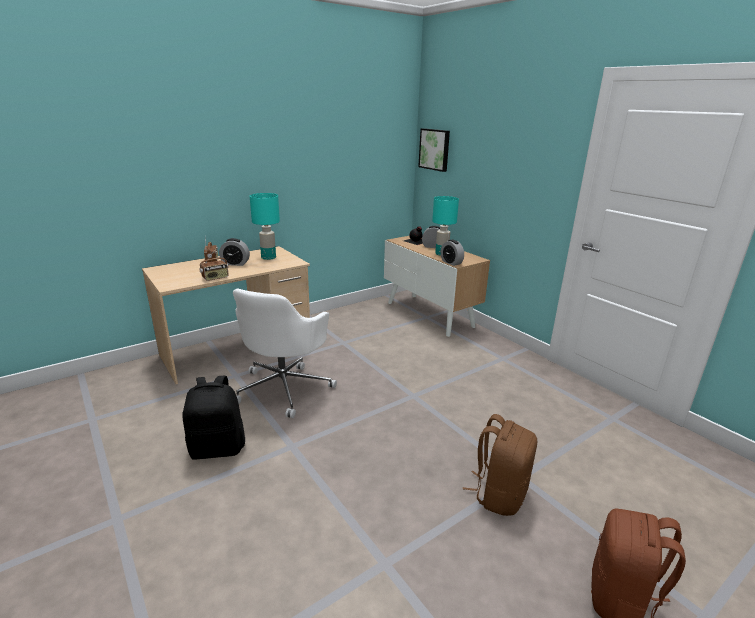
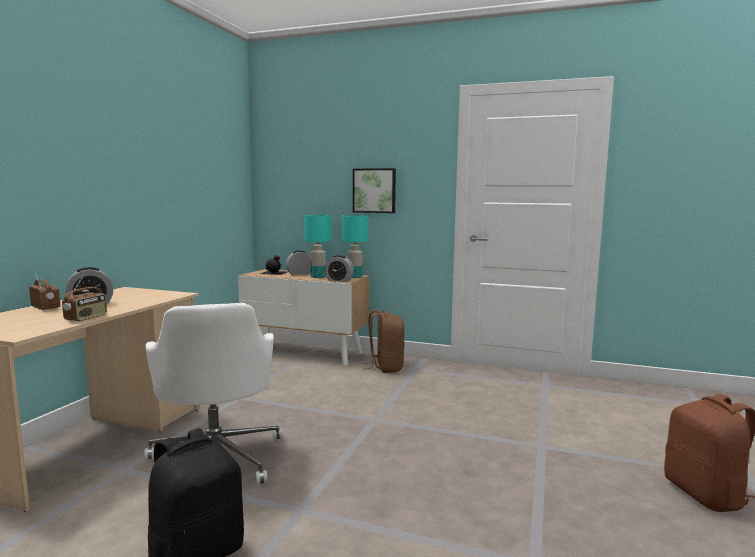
camera: 35 degrees left, 15 degrees down
turquoise table lamp [250,193,280,260] -> turquoise table lamp moved to [342,215,369,278]
picture [418,128,450,172] -> picture moved to [353,168,396,213]
brown backpack [463,414,537,516] -> brown backpack moved to [363,310,405,373]

